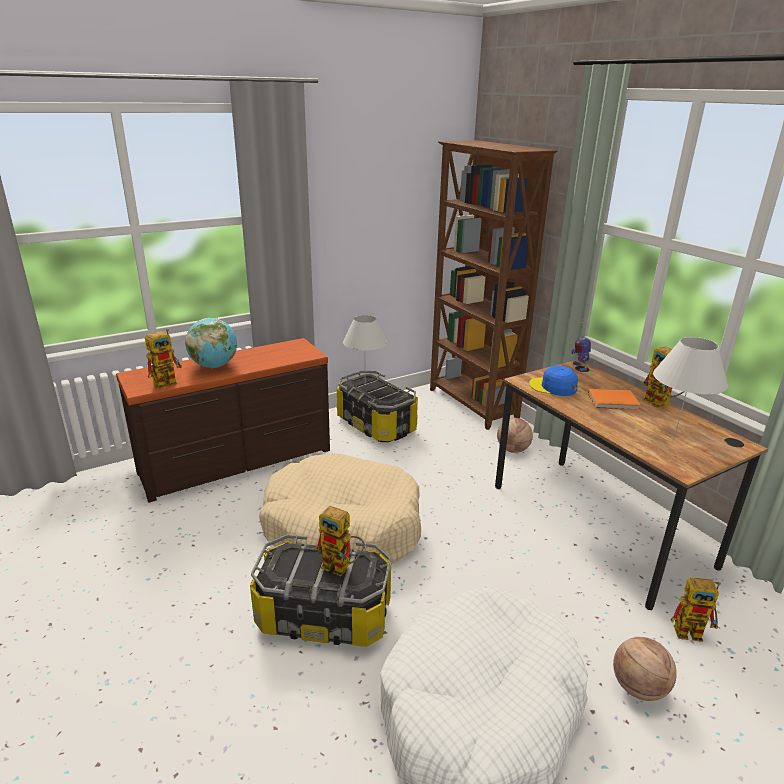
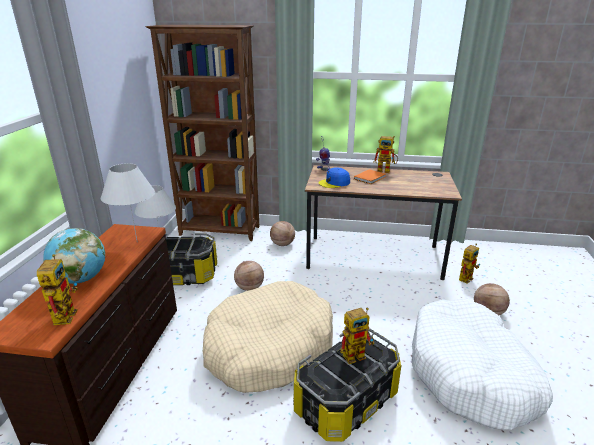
camera: 50 degrees left, 0 degrees up
white table lamp [653,337,728,441] -> white table lamp moved to [101,163,155,242]
none -> basketball [234,261,264,291]

